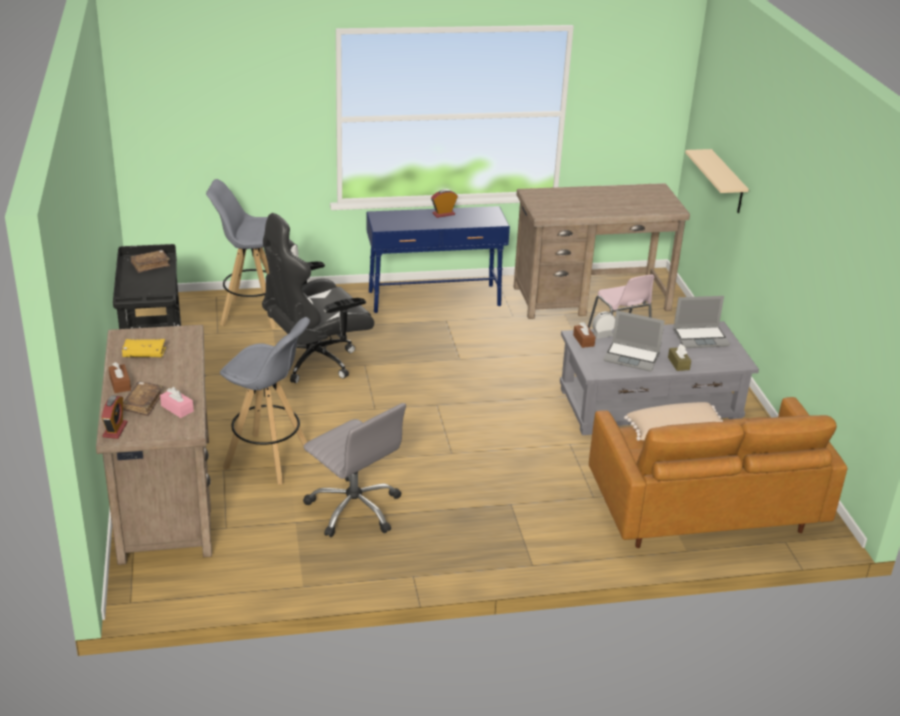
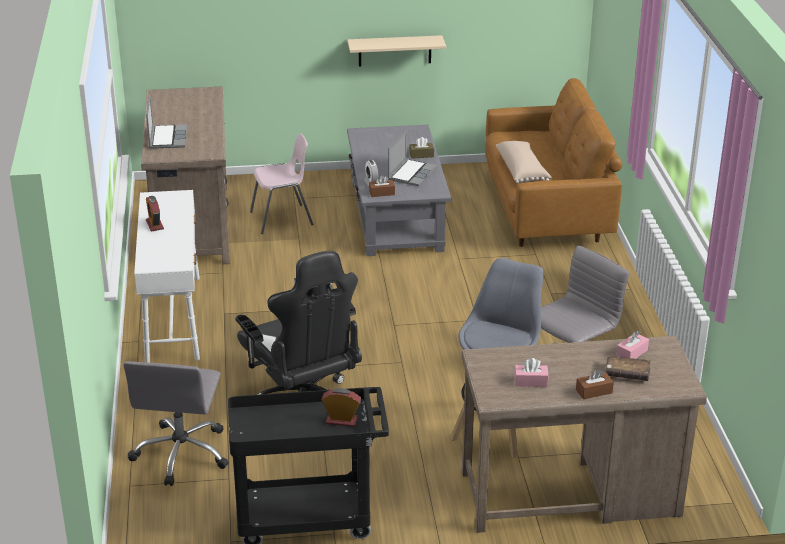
camera: 85 degrees left, 0 degrees up
alarm clock [102,395,128,439] -> alarm clock moved to [322,388,361,427]
yellow book [122,339,166,357] -> pink tissue box [514,358,549,387]
brown book [131,250,170,273] -> none
grey stool [206,179,276,330] -> grey office chair [123,361,229,486]
blue console table [366,206,510,313] -> white console table [134,190,200,363]
laptop [673,296,730,348] -> laptop moved to [146,95,187,149]
beige shelf [685,149,749,213] -> beige shelf moved to [348,35,446,66]

